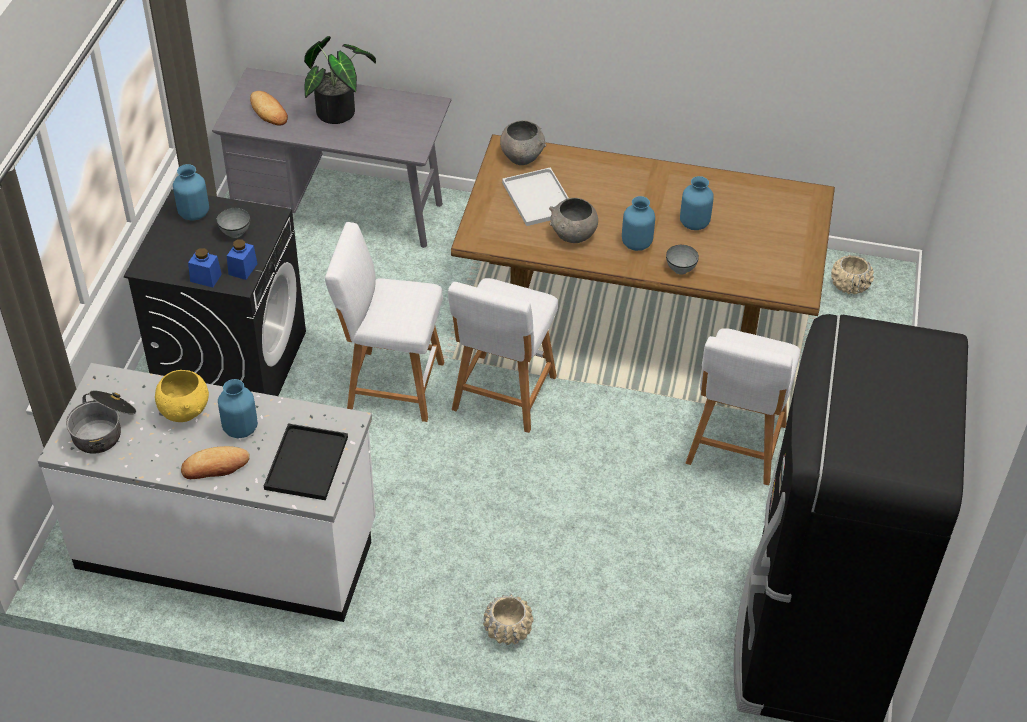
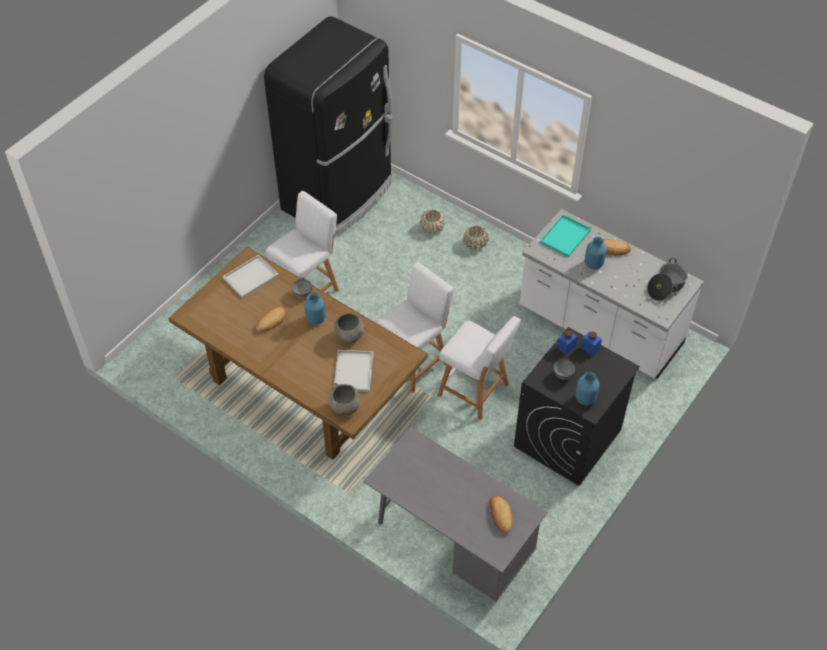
camera: 155 degrees left, 5 degrees up
yellow bowl [155,370,209,422] -> none
black tray [264,423,348,500] -> turquoise tray [540,215,591,257]
potted plant [304,36,376,124] -> none
blue vase [680,176,714,230] -> bread [256,306,287,331]
beige planter [831,255,874,295] -> beige planter moved to [420,209,445,234]
none -> white tray [223,255,279,298]

